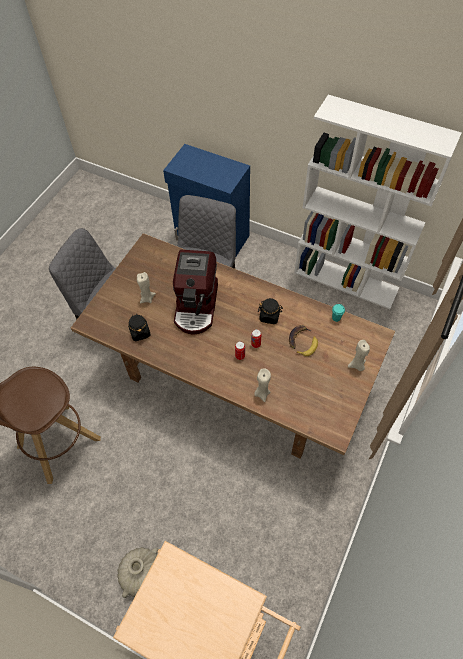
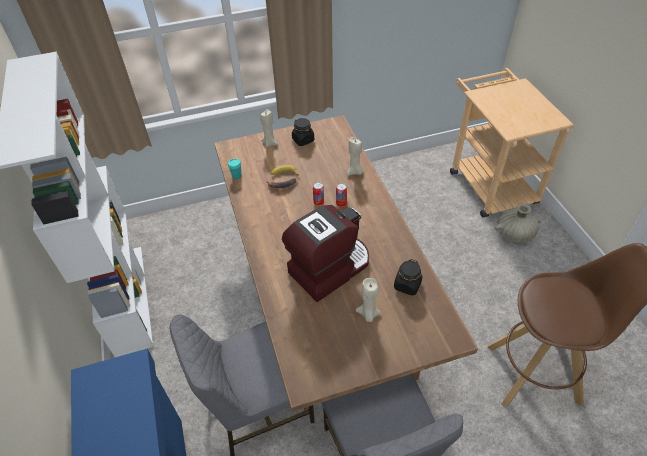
camera: 135 degrees left, 10 degrees down
black jar [258,298,283,324] -> black jar moved to [292,118,314,146]

